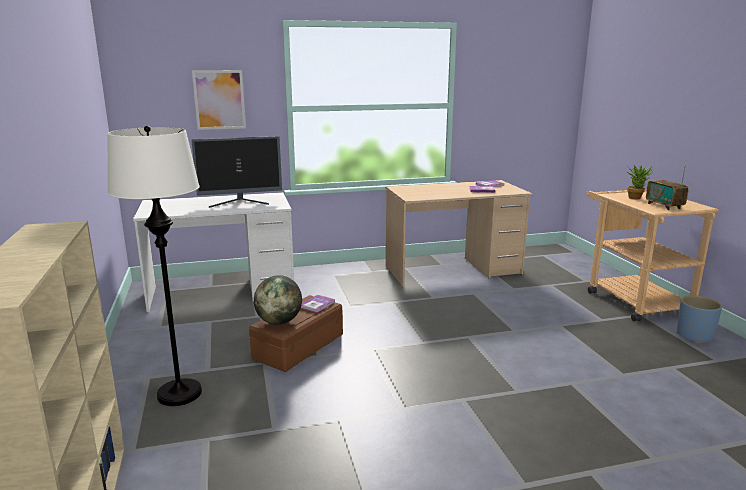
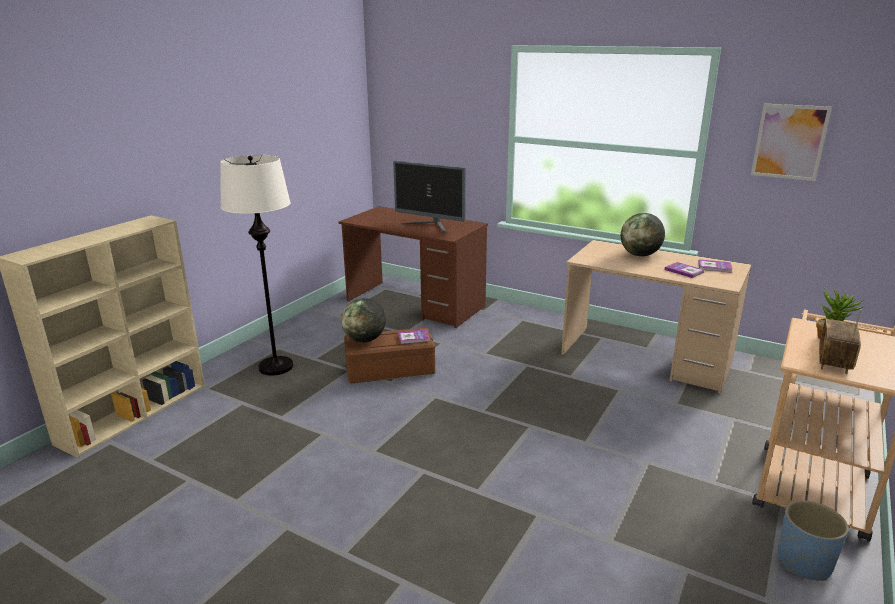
camera: 45 degrees right, 5 degrees up
white desk [133,192,294,313] -> brown desk [339,206,488,328]
picture [192,70,246,130] -> picture moved to [751,103,832,181]
none -> globe [621,213,665,256]

